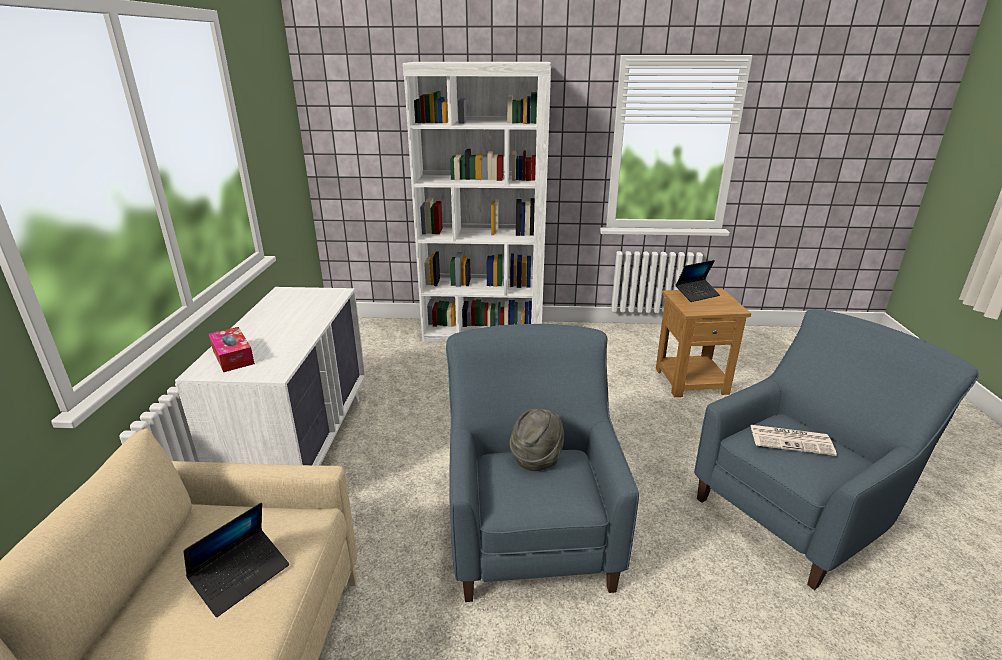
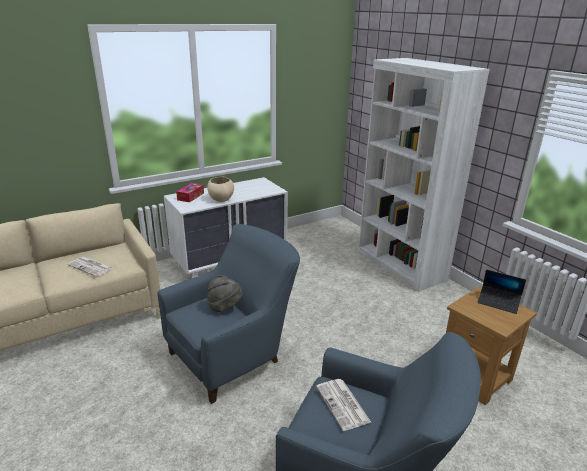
camera: 55 degrees right, 0 degrees up
laptop [183,503,289,617] -> newspaper [68,257,112,277]
none -> beige bowl [207,177,234,202]

